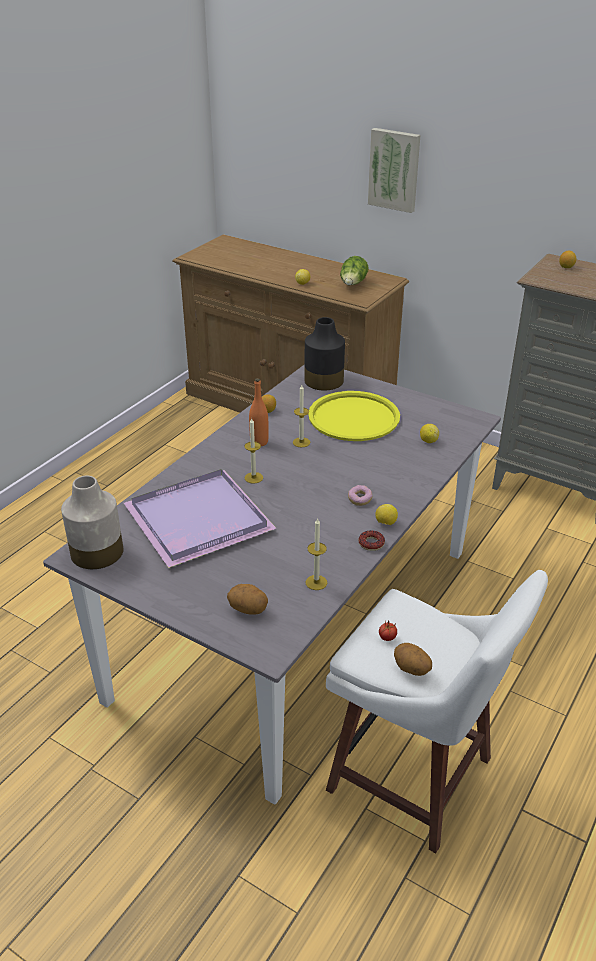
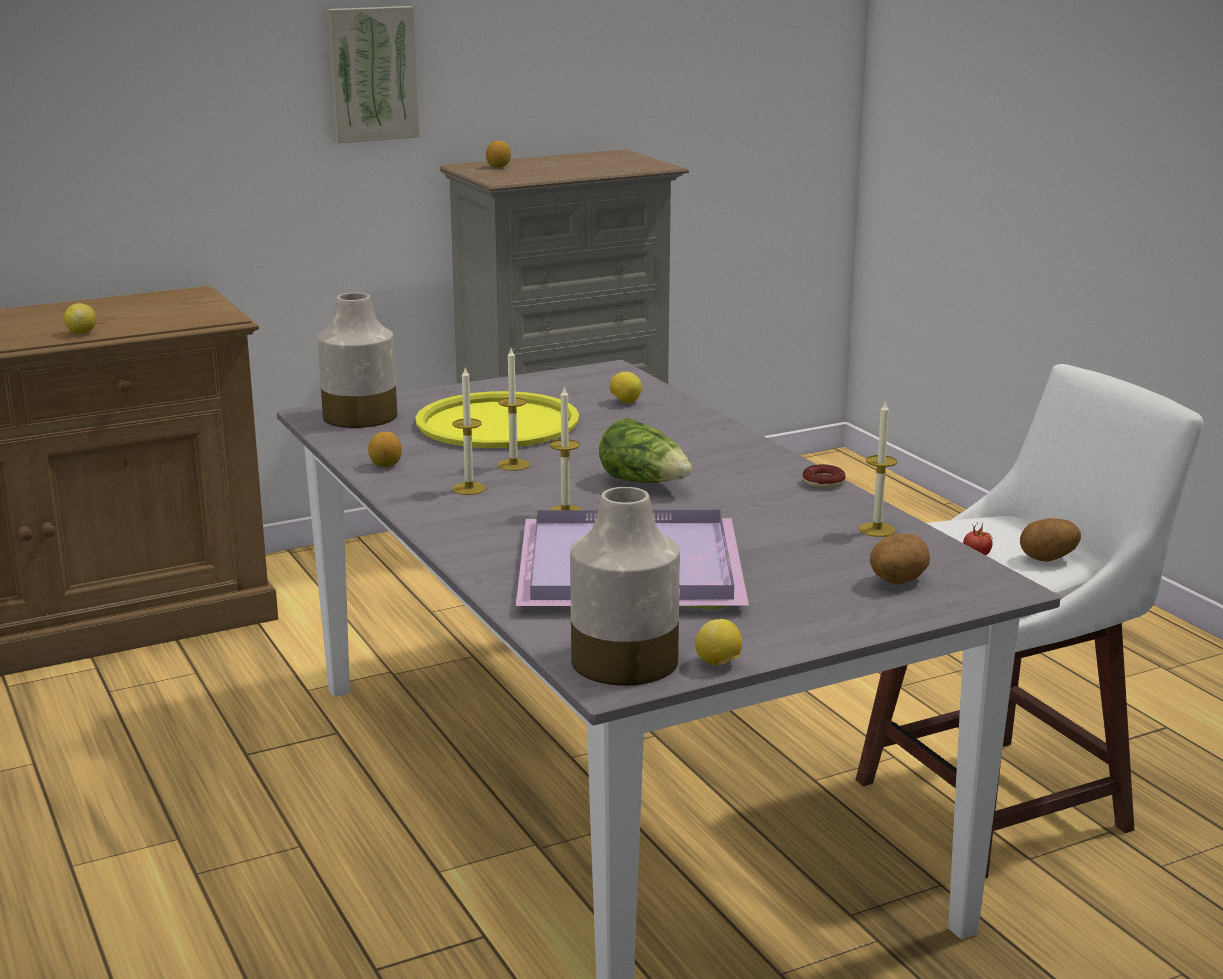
camera: 60 degrees left, 15 degrees down
orange bottle [249,378,269,446] -> candle [452,368,486,495]
black vase [304,317,345,391] -> beige vase [318,293,397,428]
lettuce [340,256,369,285] -> lettuce moved to [599,418,692,483]
donut [348,485,372,506] -> none
picture [368,128,420,213] -> picture moved to [326,6,419,143]
lemon [375,504,398,525] -> lemon moved to [695,619,742,665]

